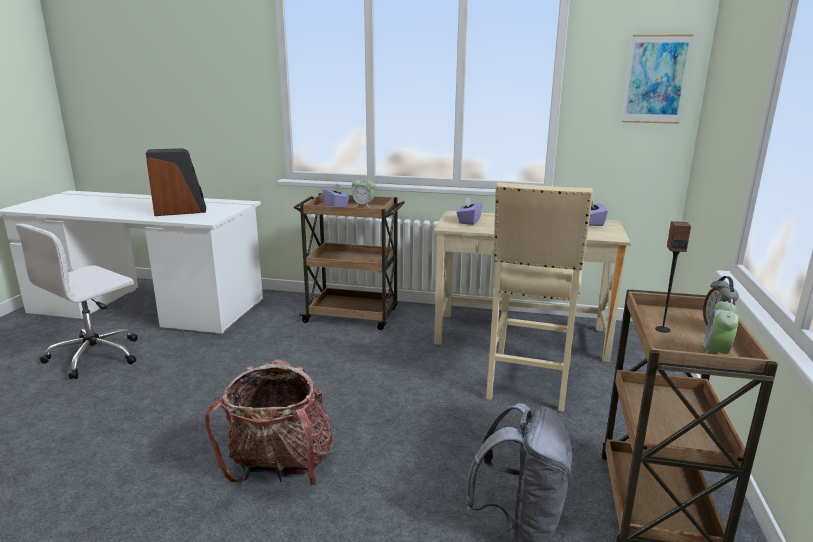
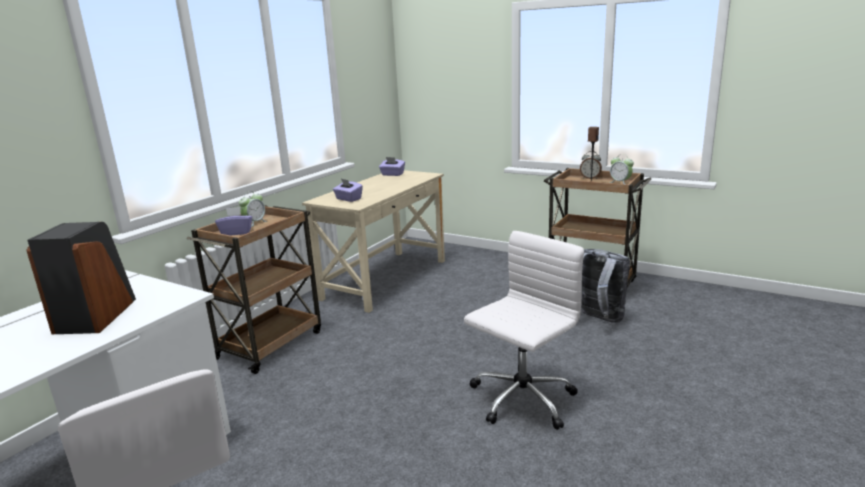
camera: 70 degrees left, 0 degrees up
backpack [205,359,333,485] -> white office chair [464,231,584,430]
beige stool [486,182,593,412] -> none
picture [622,35,693,124] -> none

